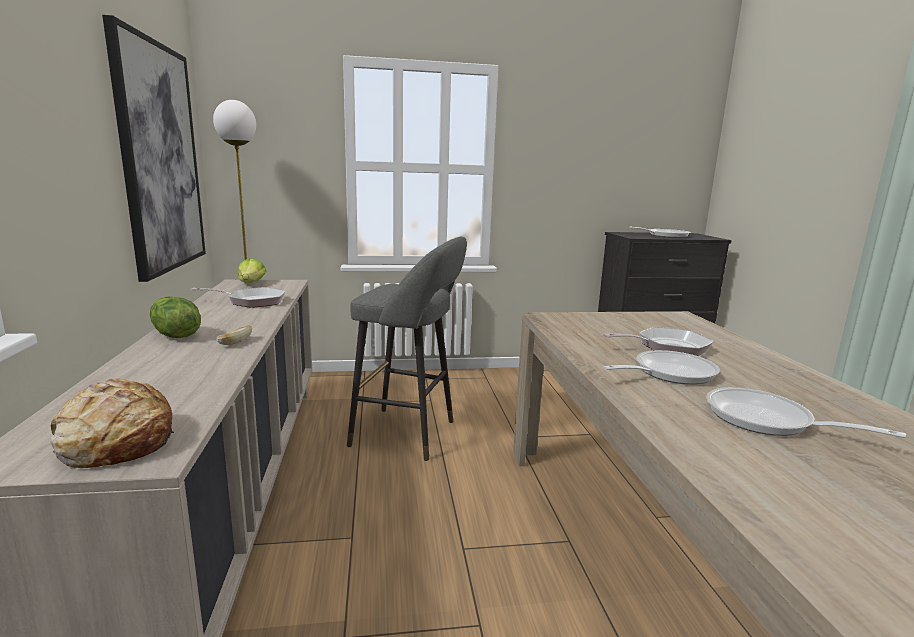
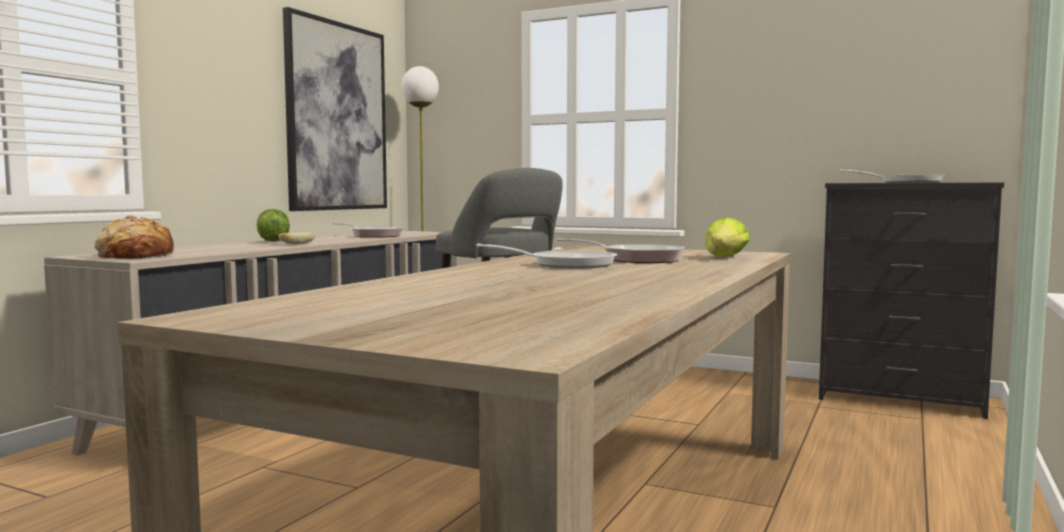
camera: 35 degrees right, 10 degrees down
lettuce [238,258,266,283] -> lettuce moved to [705,217,750,257]
frying pan [706,387,906,438] -> none

